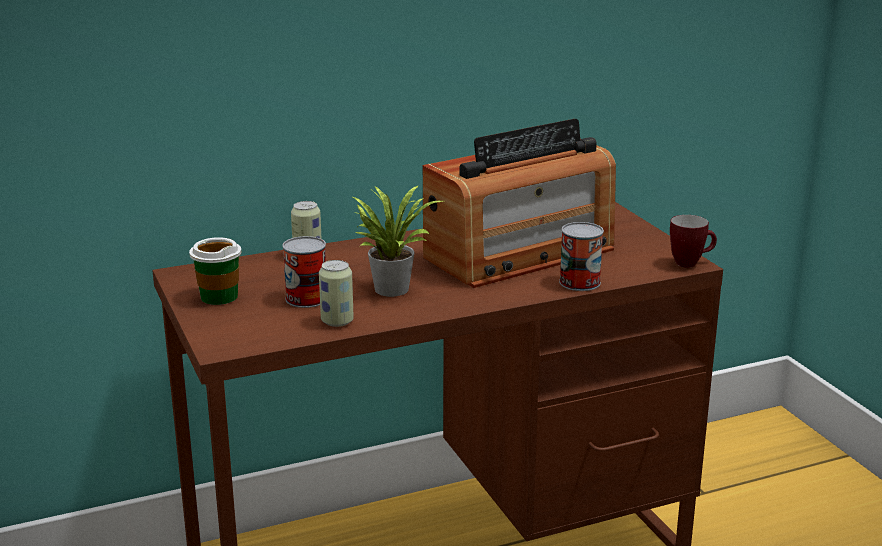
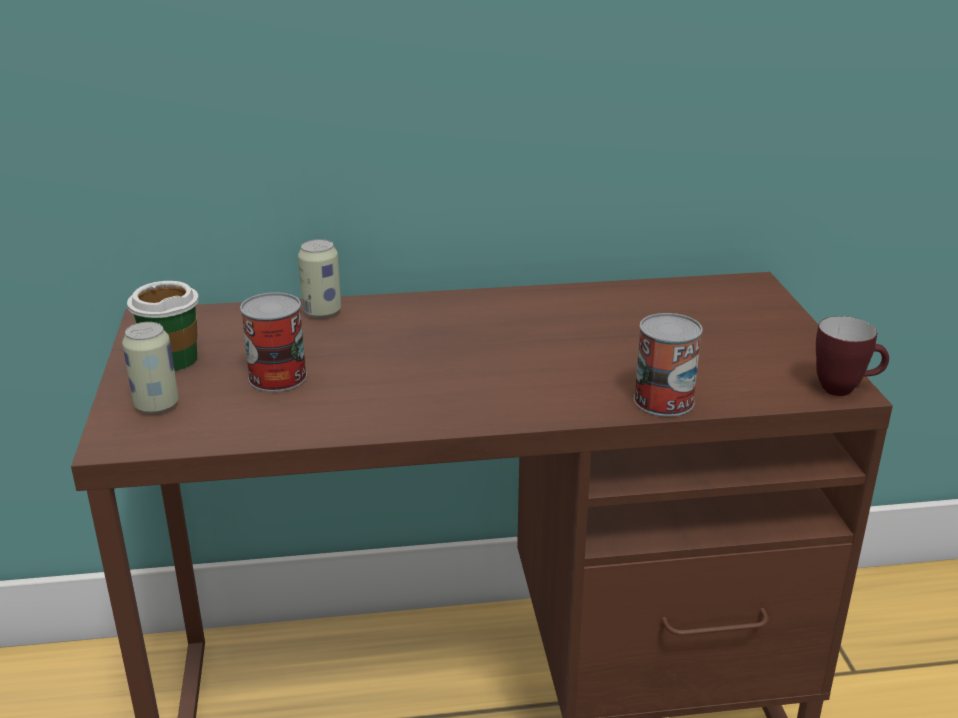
camera: 15 degrees right, 5 degrees up
can [319,260,354,327] -> can moved to [122,322,179,413]
potted plant [353,185,443,297] -> none
radio [423,119,616,288] -> none

